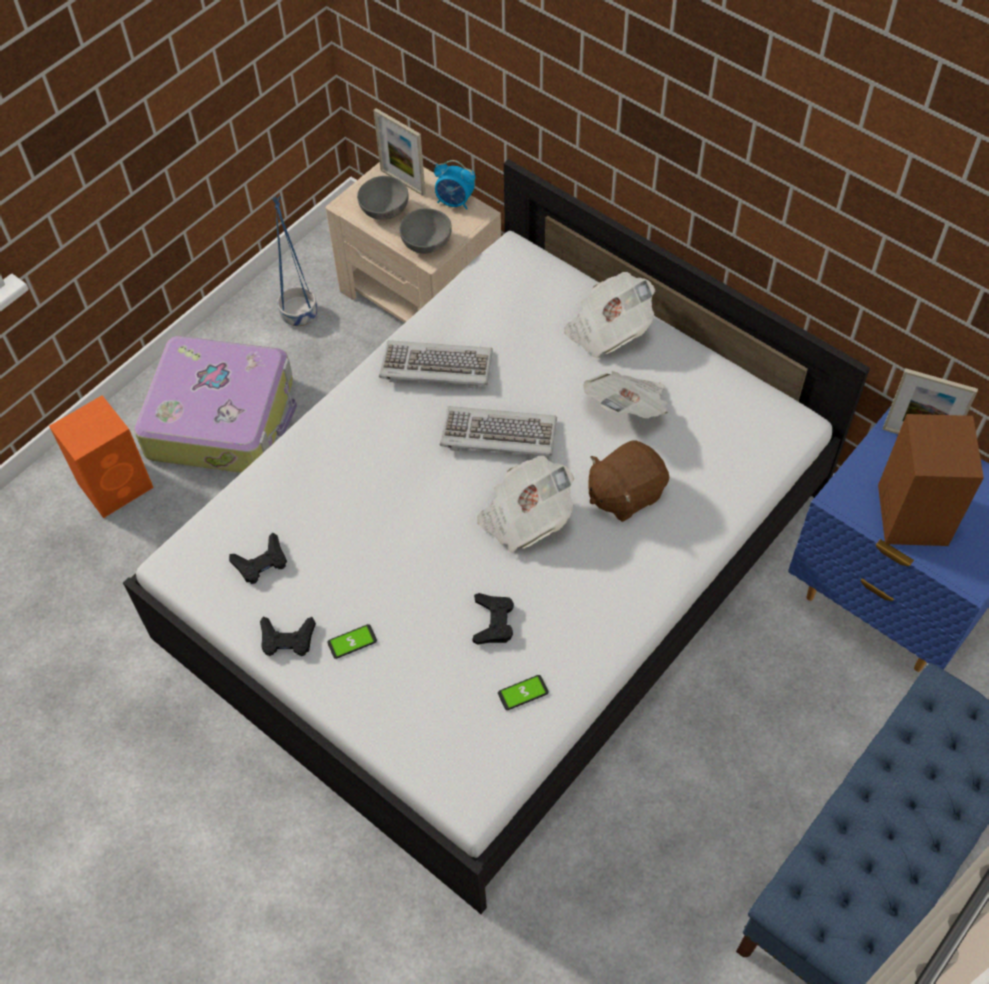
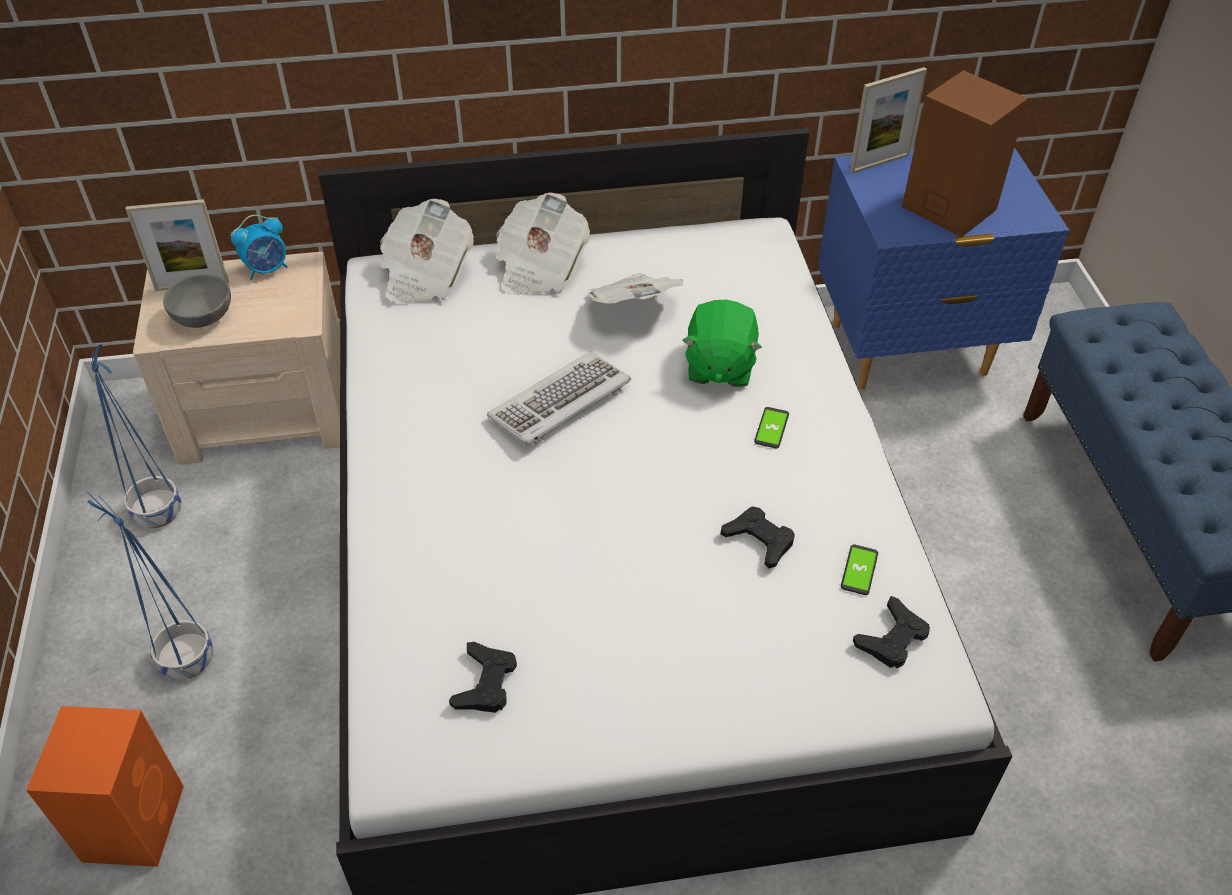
camera: 50 degrees left, 10 degrees down
suitcase [134,336,297,473] -> blue planter [87,491,214,680]
black game controller [260,617,316,656] -> black game controller moved to [853,596,930,668]
phone [327,624,377,659] -> phone moved to [754,407,789,448]
keyboard [379,340,493,388] -> none
grey bowl [399,208,452,254] -> none
newspaper [477,456,574,553] -> newspaper moved to [380,199,474,303]
brown plush toy [588,440,669,522] -> green plush toy [682,300,762,387]

